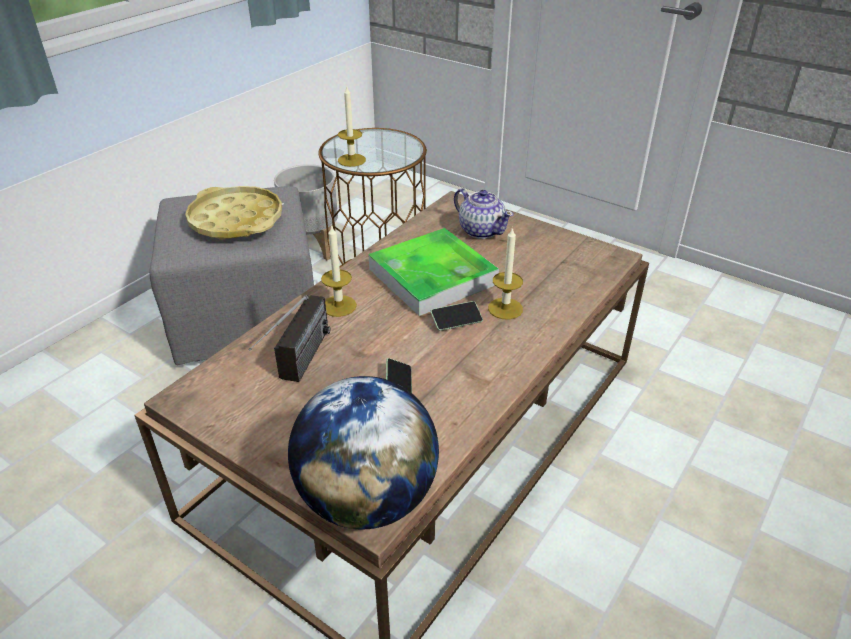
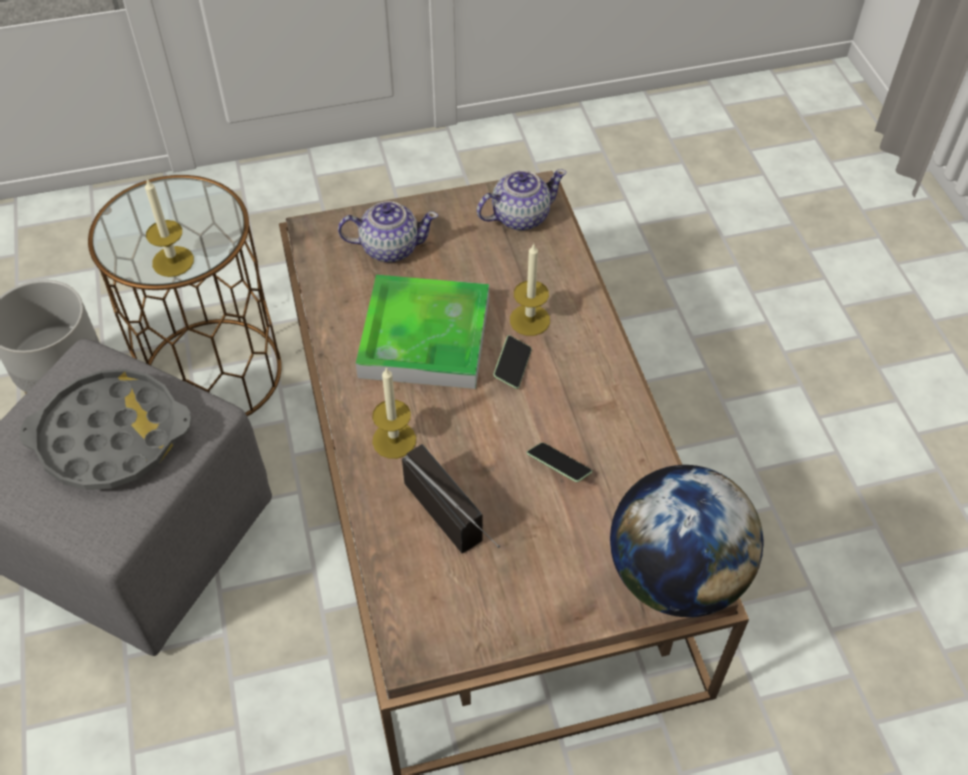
camera: 50 degrees left, 15 degrees up
yellow tray [185,186,282,240] -> grey tray [20,369,191,490]
none -> teapot [477,169,566,231]

